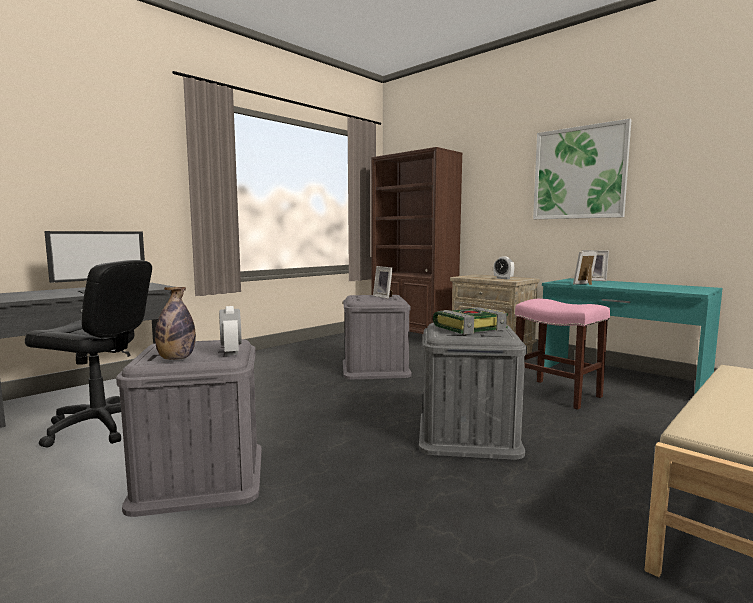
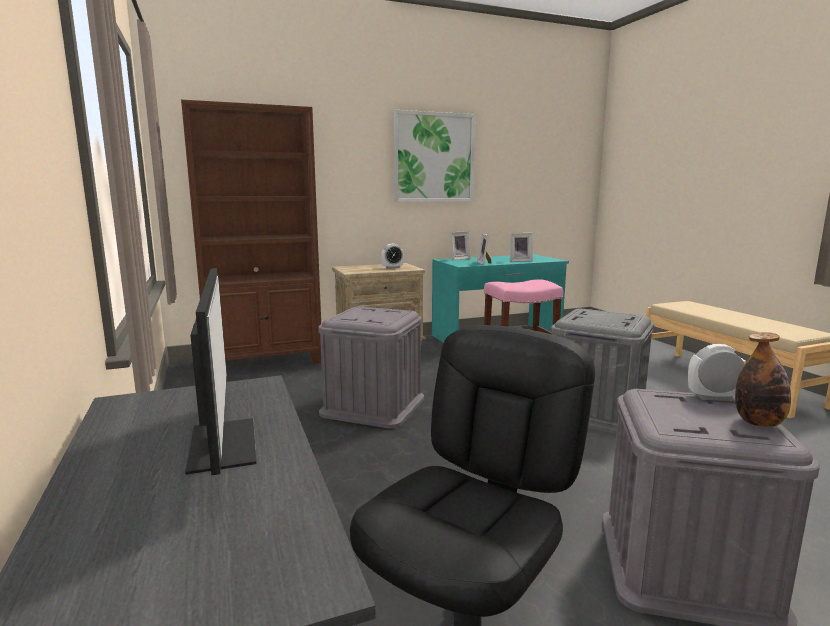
camera: 65 degrees left, 5 degrees up
picture frame [373,266,393,299] -> picture frame moved to [510,233,533,262]
book [433,307,508,334] -> none

